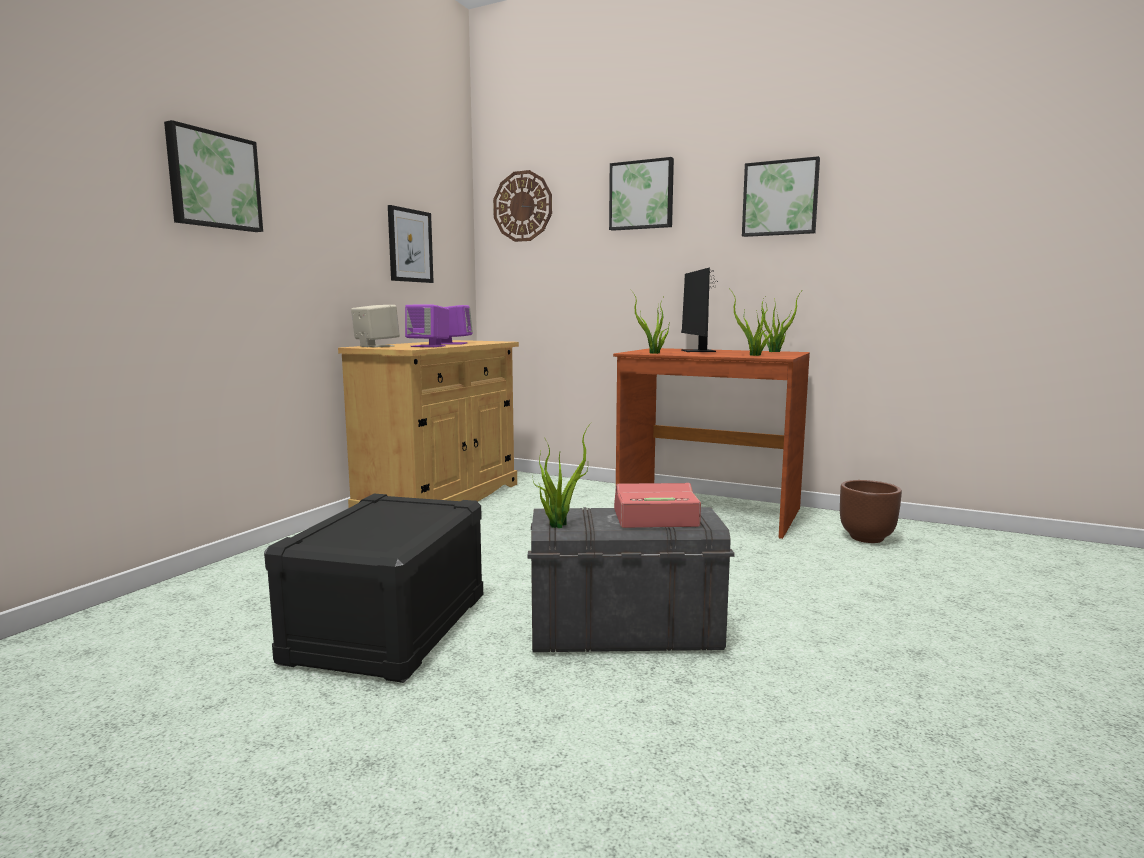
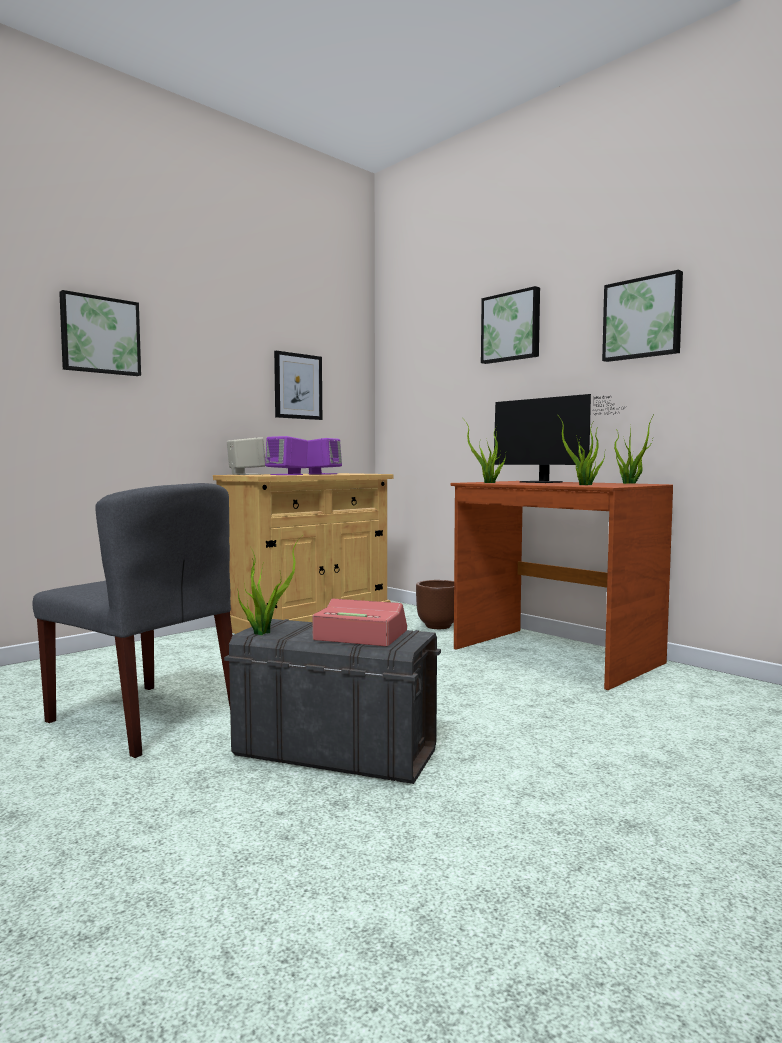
camera: 20 degrees right, 5 degrees down
black storage box [264,494,483,683] -> grey chair [33,483,233,758]
wall clock [493,170,552,242] -> none
monitor [681,268,717,352] -> monitor turned 60 degrees counterclockwise [494,394,627,483]
brown planter [840,480,902,543] -> brown planter moved to [416,580,454,629]

